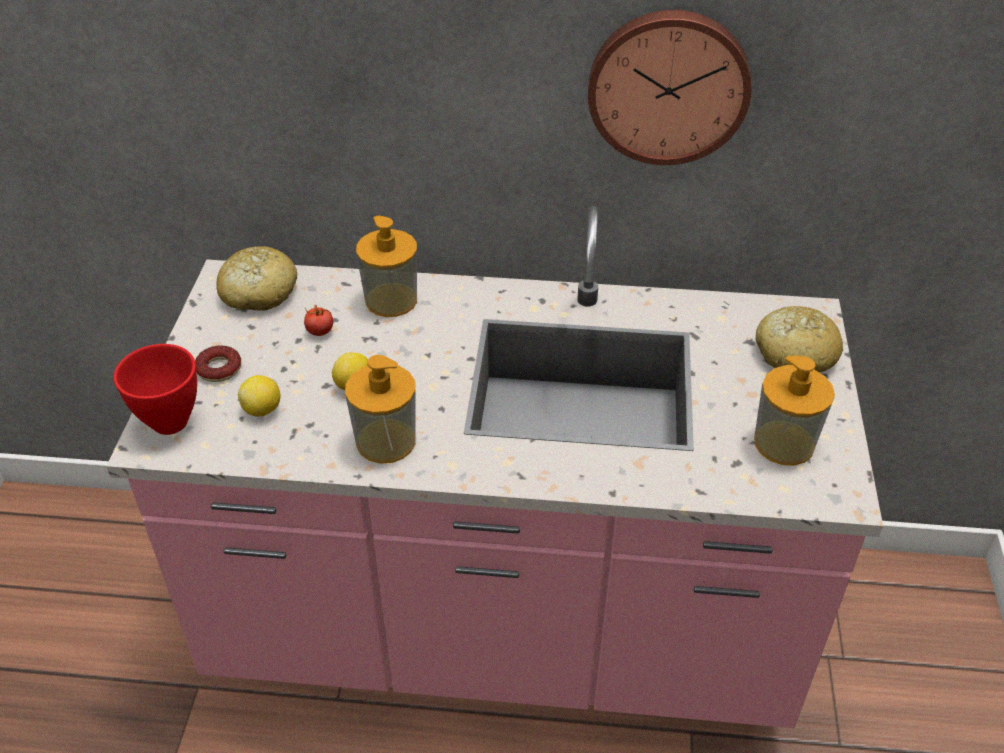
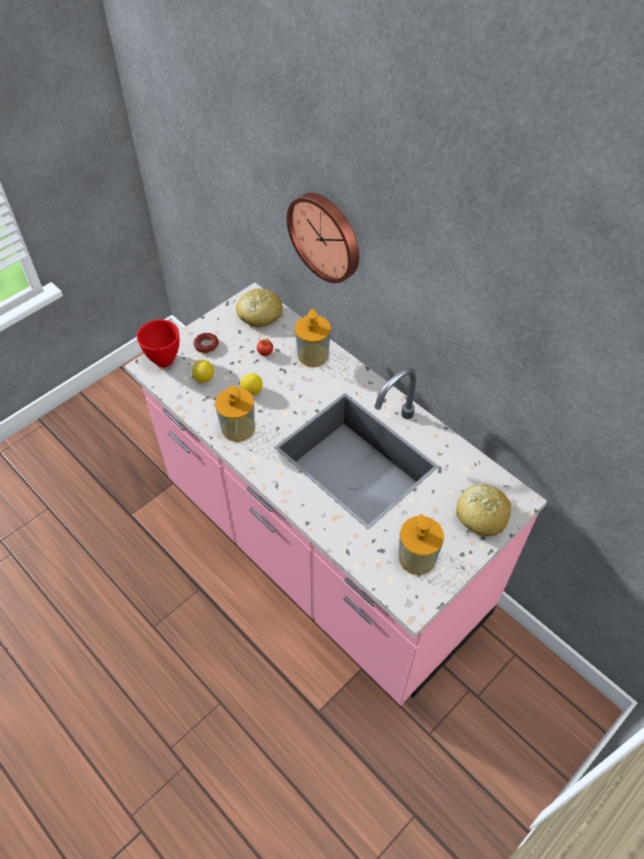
camera: 40 degrees right, 10 degrees up
wall clock [588,10,752,165] -> wall clock moved to [287,193,359,283]

